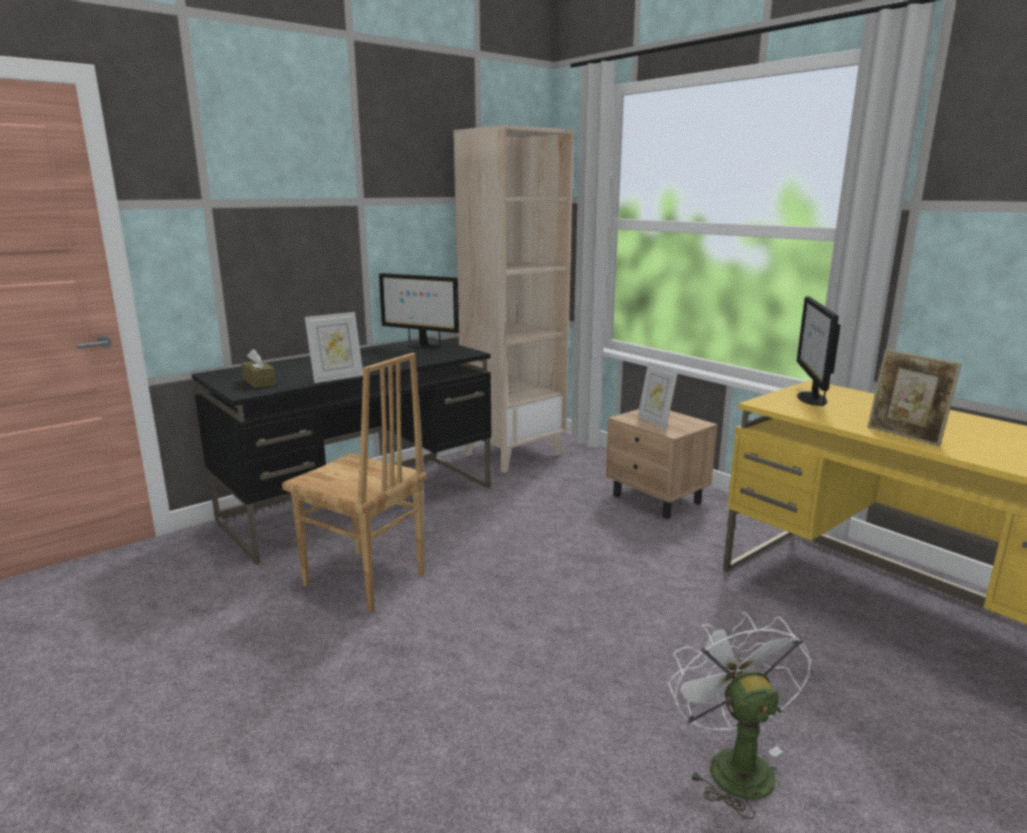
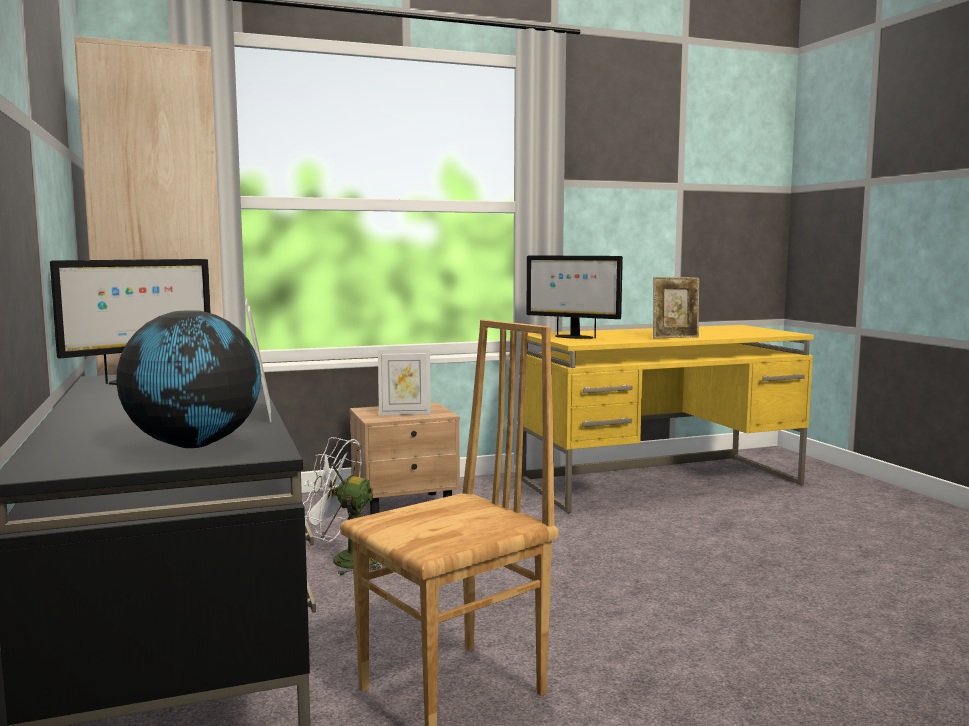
camera: 70 degrees left, 10 degrees down
brown tissue box [241,349,276,388] -> globe [116,310,261,448]
white fan [669,611,812,819] -> white fan moved to [303,437,382,576]

